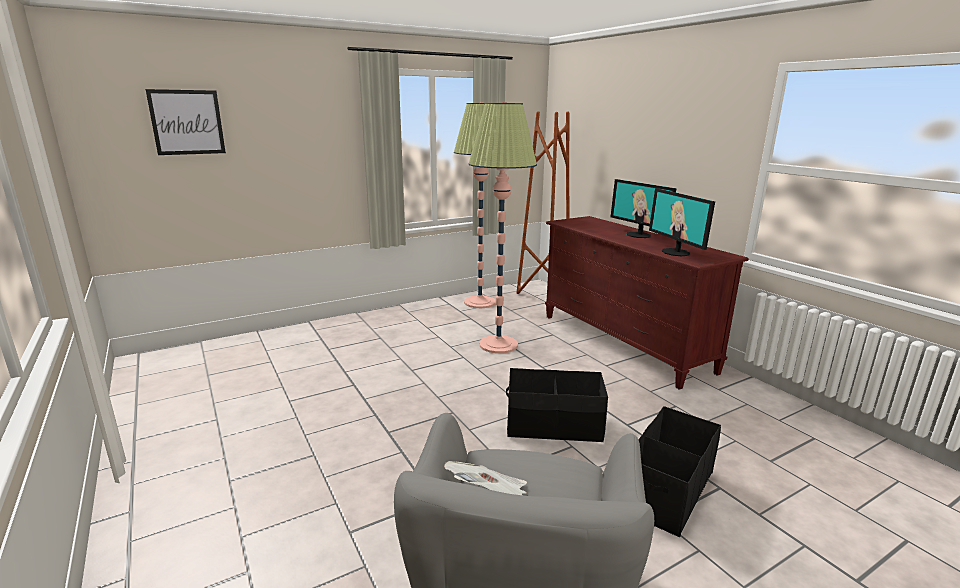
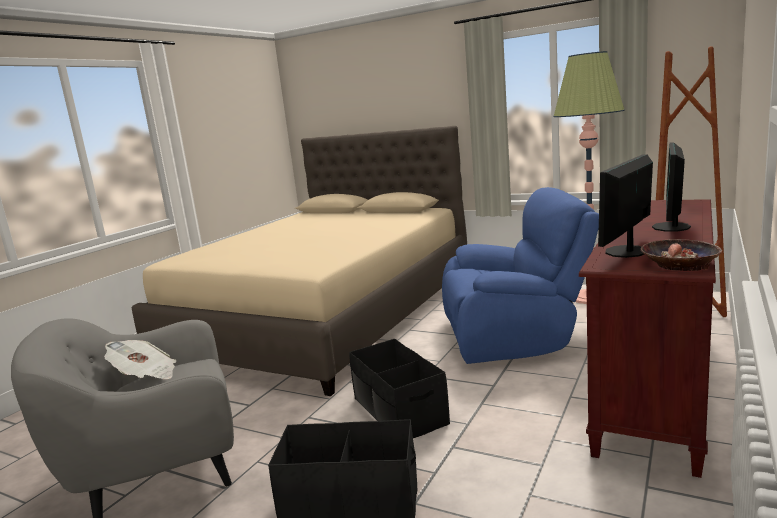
camera: 60 degrees right, 5 degrees down
picture [146,89,226,155] -> none
floor lamp [468,102,537,354] -> blue armchair [442,187,599,364]
none -> beige bed [131,126,467,396]
none -> bowl [641,239,722,271]

